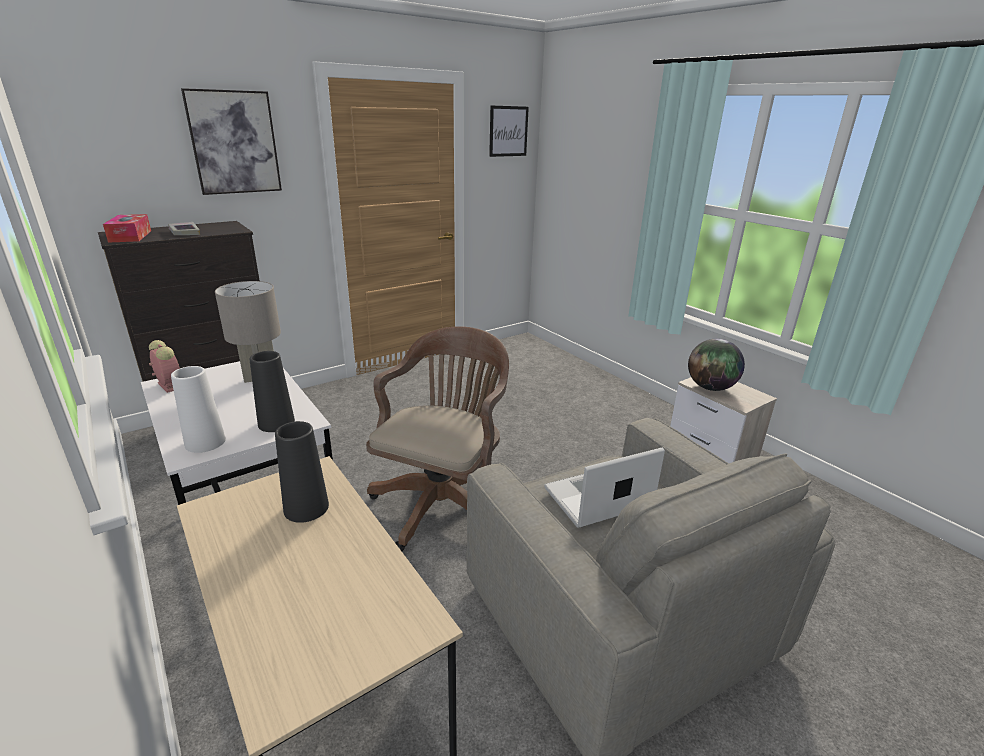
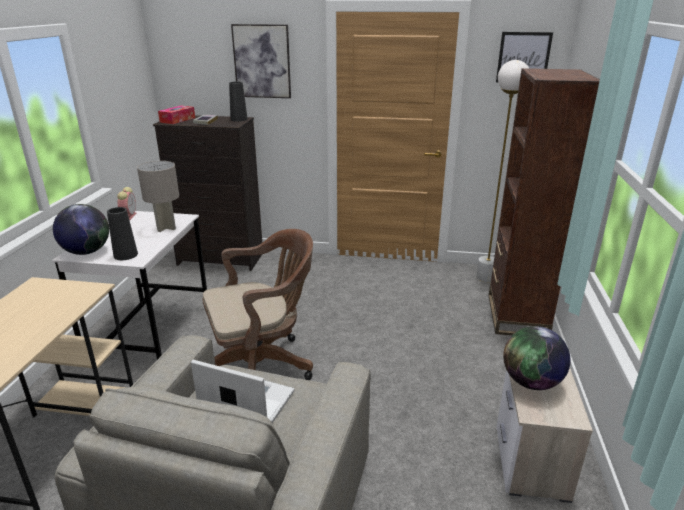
camera: 45 degrees right, 0 degrees up
white vase [171,366,226,453] -> globe [53,204,109,255]
black vase [275,421,329,523] -> black vase moved to [229,82,248,121]
none -> white floor lamp [476,60,529,282]
none -> brown bookcase [488,68,600,335]

